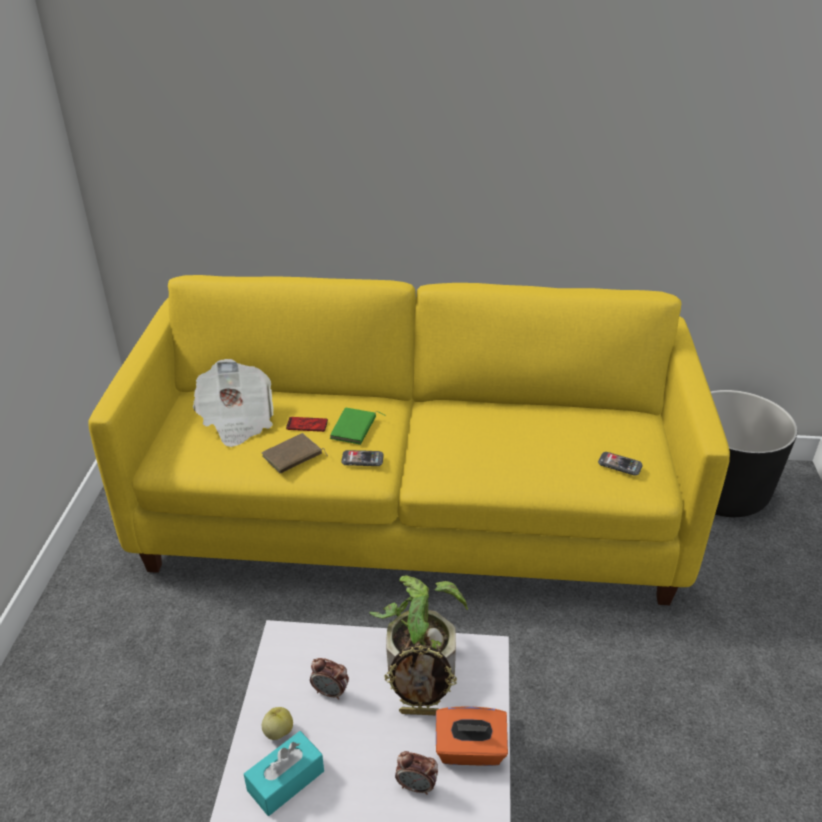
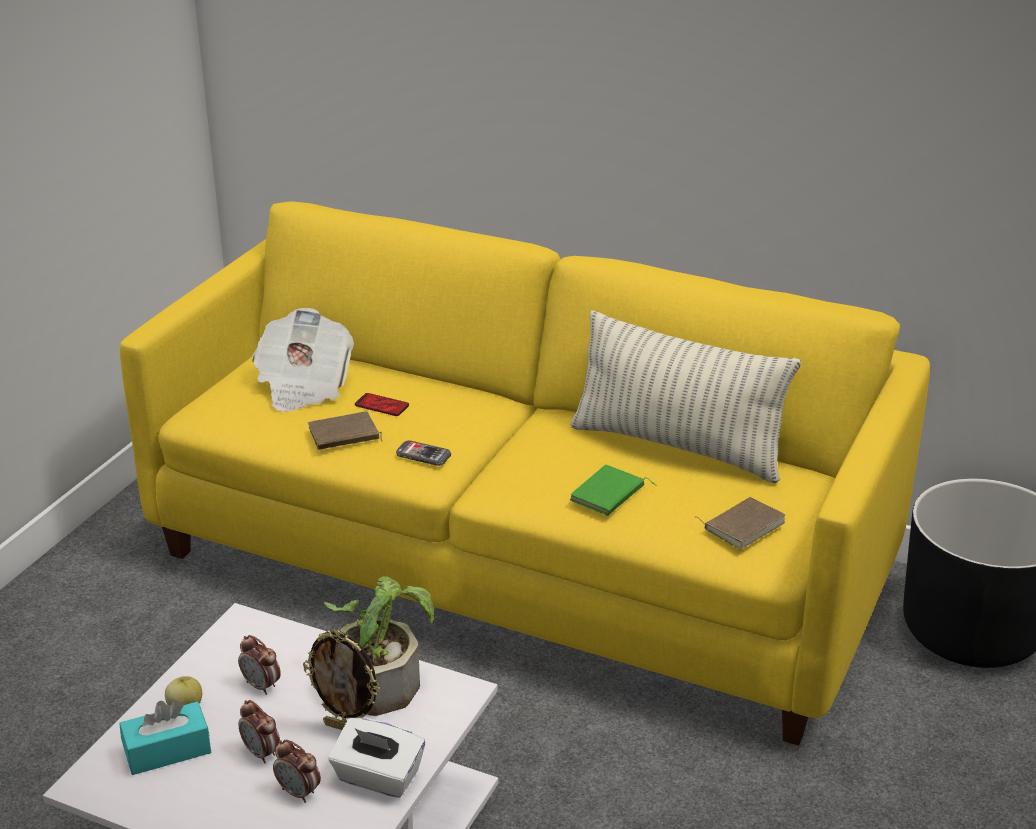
camera: 20 degrees right, 5 degrees down
green book [330,408,386,445] -> green book moved to [570,465,657,516]
orange tissue box [436,707,508,766] -> white tissue box [328,718,425,798]
phone [598,452,643,476] -> brown book [696,497,785,549]
none -> alarm clock [238,700,280,764]
none -> pillow [570,310,801,483]

